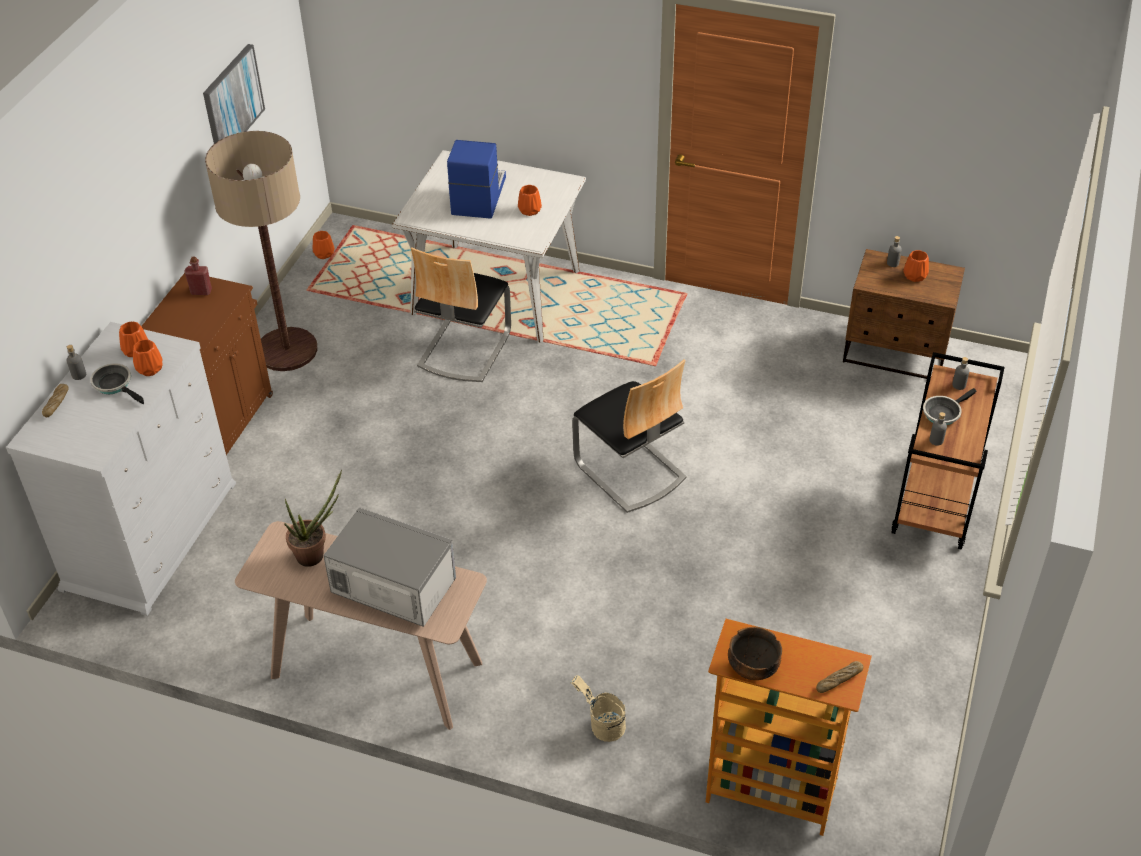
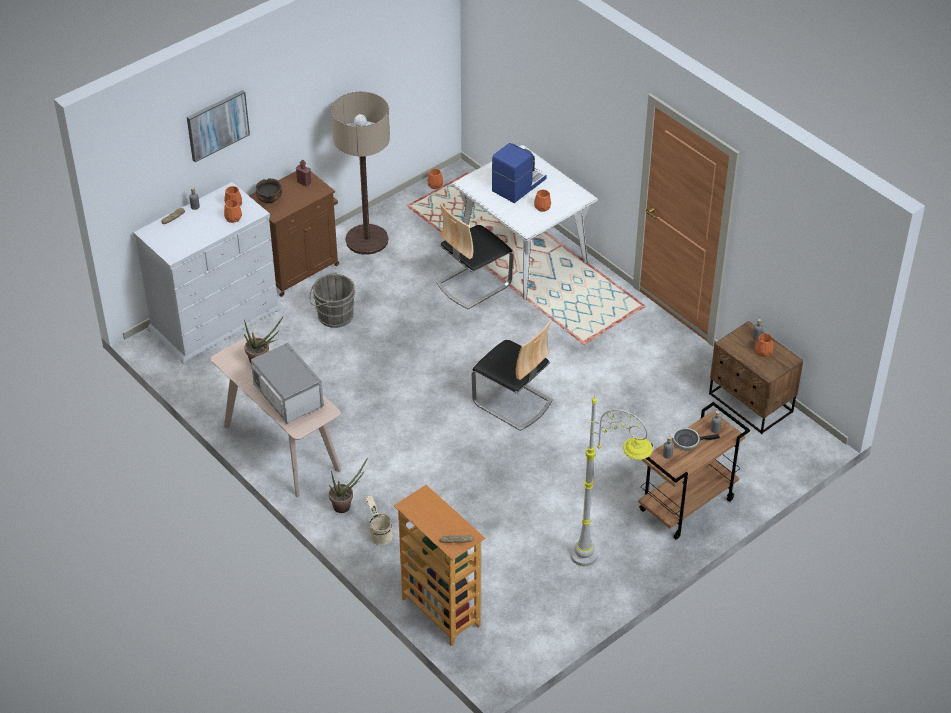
camera: 30 degrees right, 0 degrees up
frying pan [90,363,144,404] -> none
picture [203,44,265,144] -> picture moved to [187,90,250,162]
chair [572,359,687,513] -> chair turned 45 degrees counterclockwise [472,321,553,431]
bowl [728,627,782,680] -> bowl moved to [256,178,282,203]
none -> grey bucket [309,272,356,328]
none -> potted plant [329,457,368,513]
none -> grey floor lamp [570,395,653,566]

